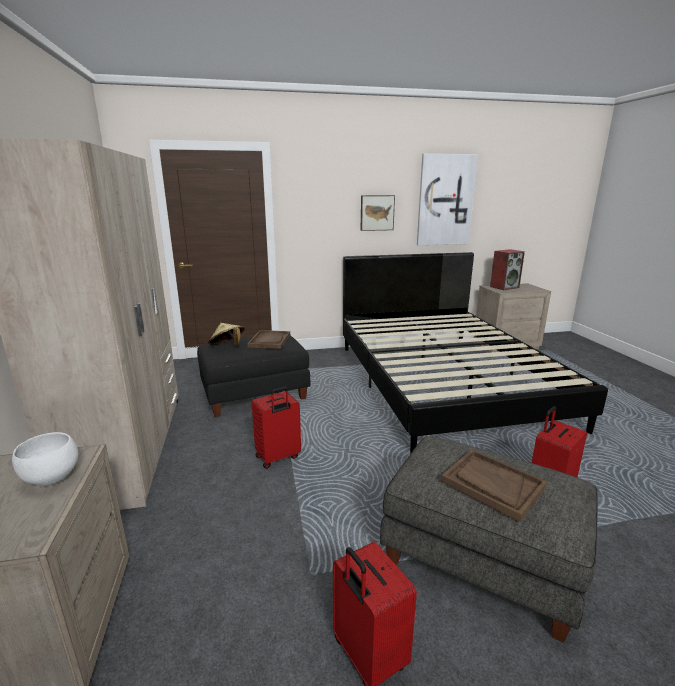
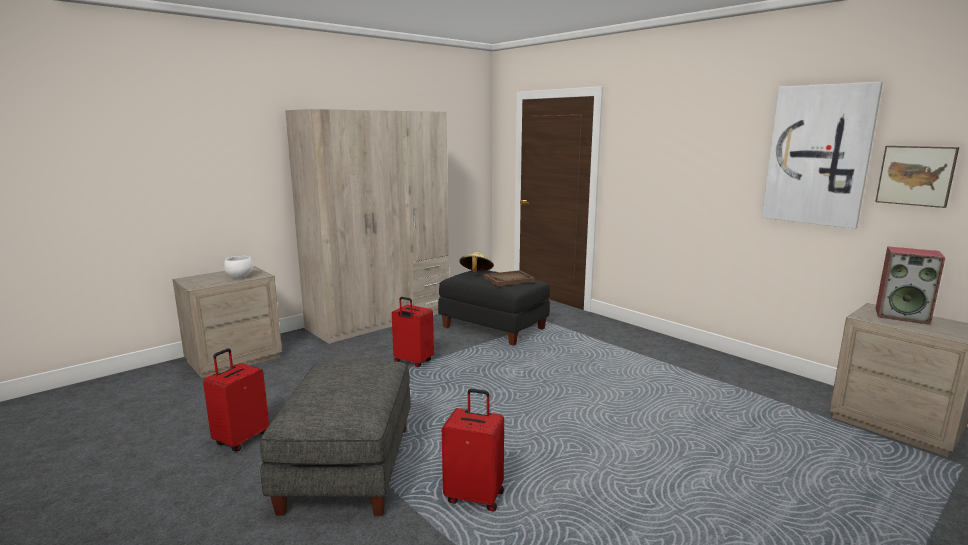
camera: 60 degrees right, 5 degrees down
black bed [343,252,608,454] -> none
picture [361,195,395,231] -> picture moved to [875,146,959,208]
brown tray [441,449,547,522] -> none

